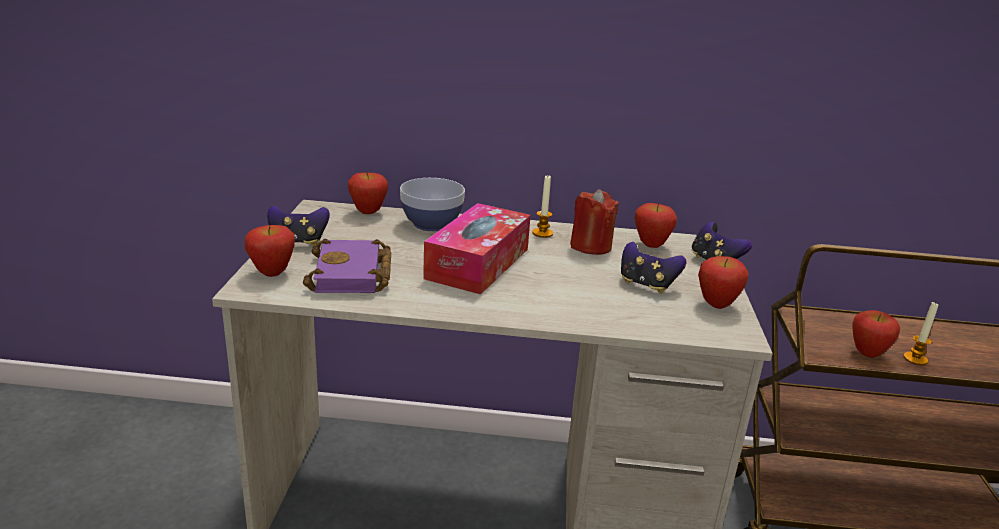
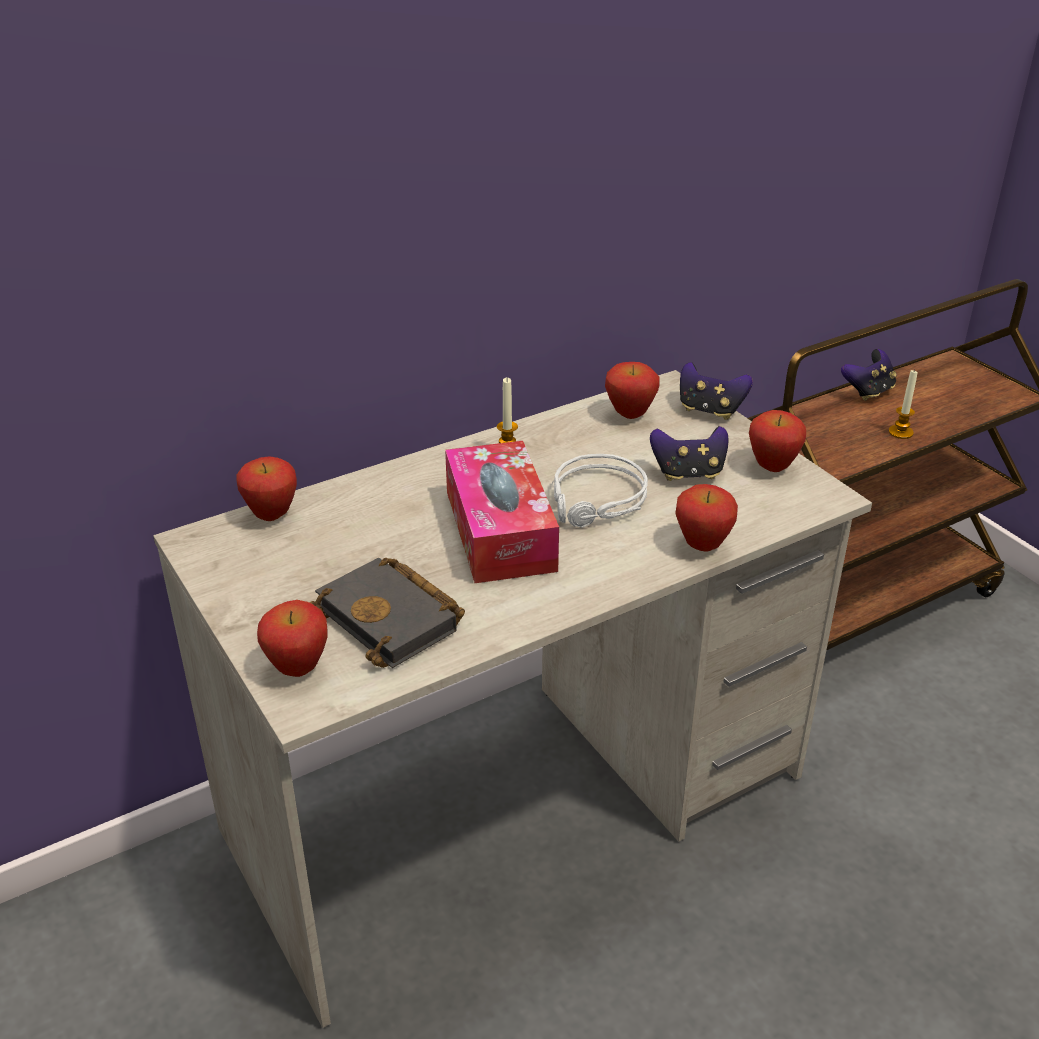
camera: 35 degrees left, 10 degrees up
game controller [267,206,330,246] -> game controller moved to [841,349,897,401]
purple book [303,239,391,293] -> black book [309,558,465,668]
bowl [400,178,465,231] -> none
red candle [570,189,619,255] -> none
apple [852,310,900,358] -> apple moved to [675,484,738,551]
none -> grey headphones [552,454,648,528]

